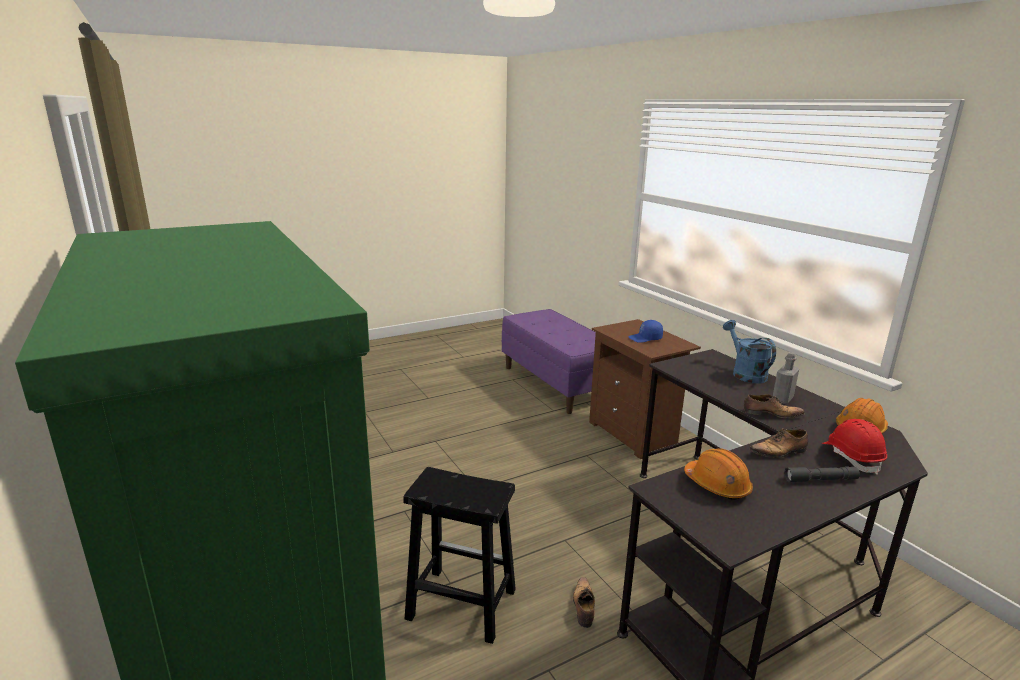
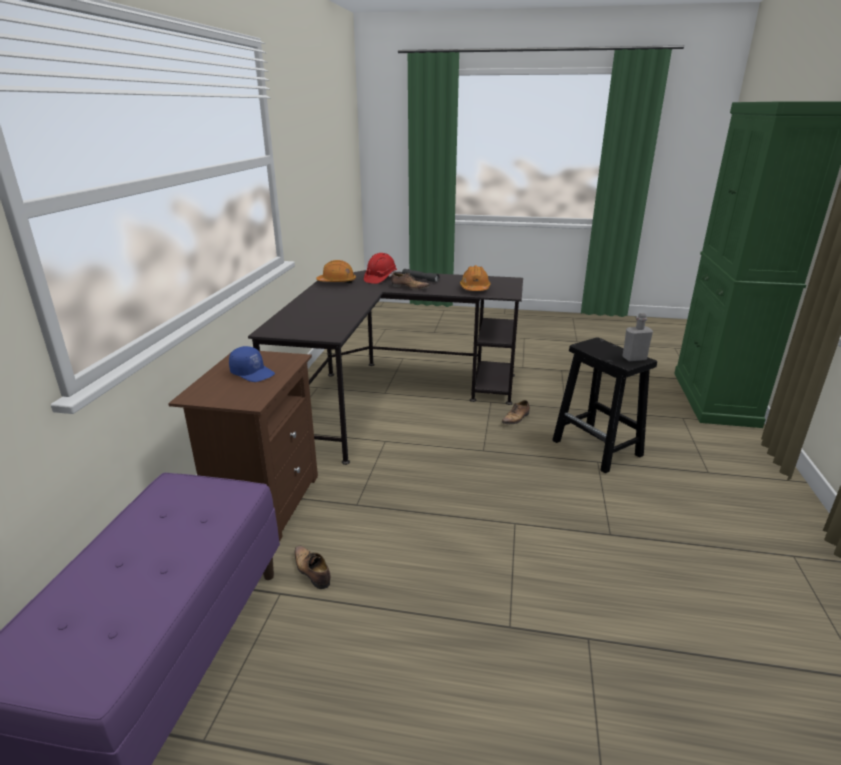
camera: 140 degrees left, 5 degrees up
blue watering can [723,320,776,384] -> none
shoe [743,394,805,418] -> shoe moved to [295,546,331,589]
grey bottle [773,352,799,404] -> grey bottle moved to [622,313,653,361]

